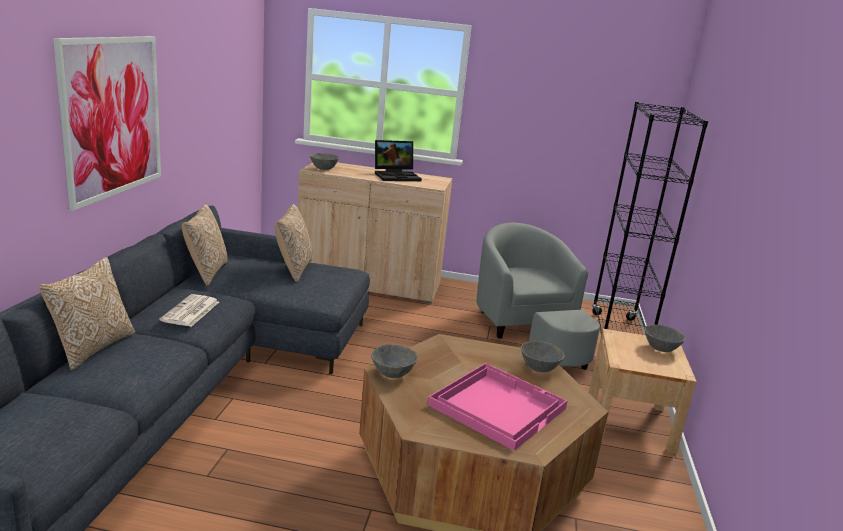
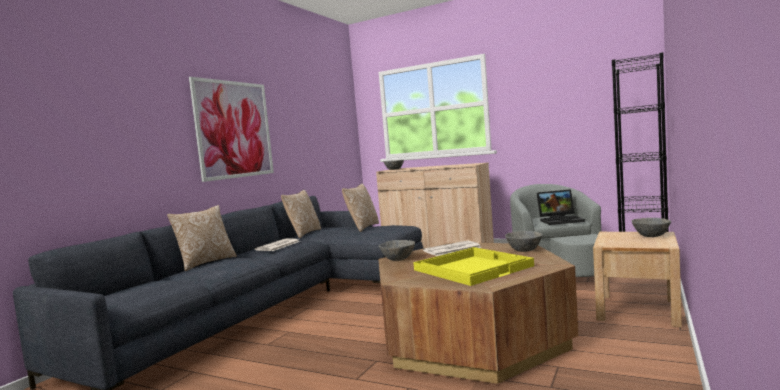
camera: 20 degrees right, 15 degrees down
laptop [375,140,422,181] -> laptop moved to [536,189,585,225]
pink tray [428,363,568,451] -> yellow tray [413,247,534,286]
none -> newspaper [423,241,482,256]

